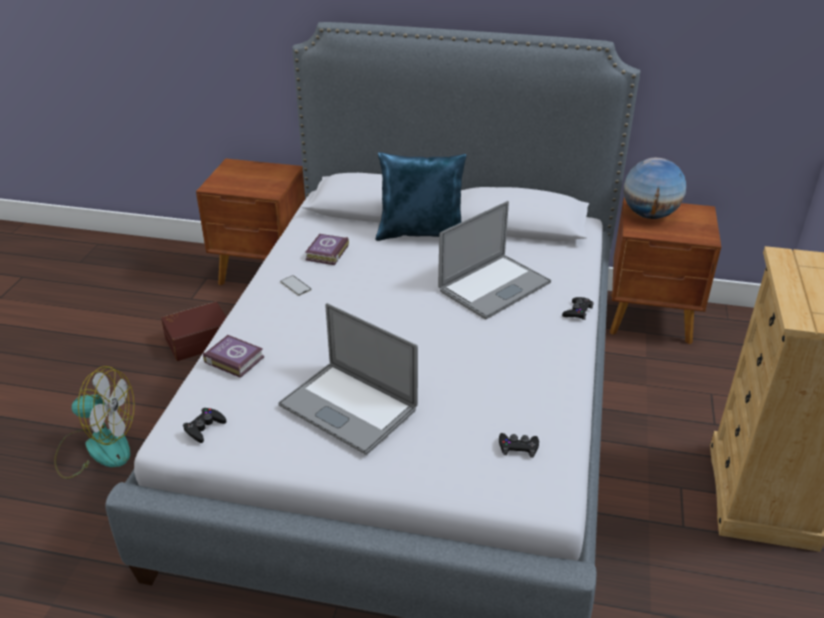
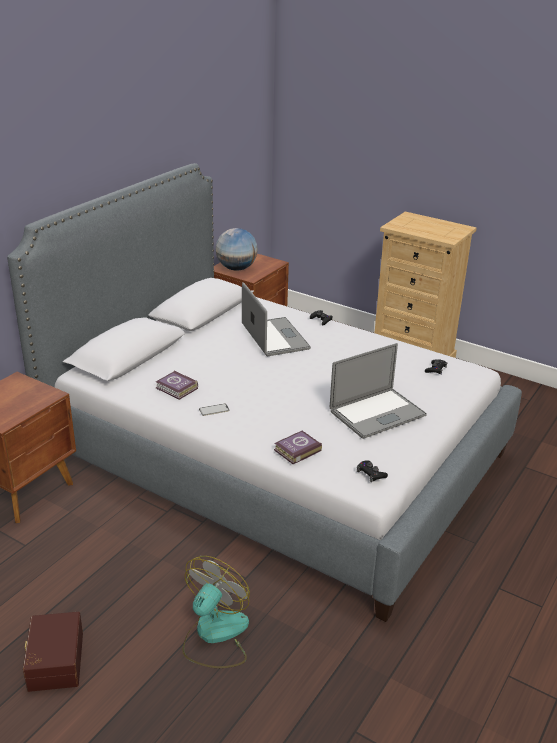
camera: 70 degrees left, 5 degrees down
brown storage box [161,302,226,361] -> brown storage box moved to [23,612,83,692]
blue pillow [376,152,466,241] -> none

